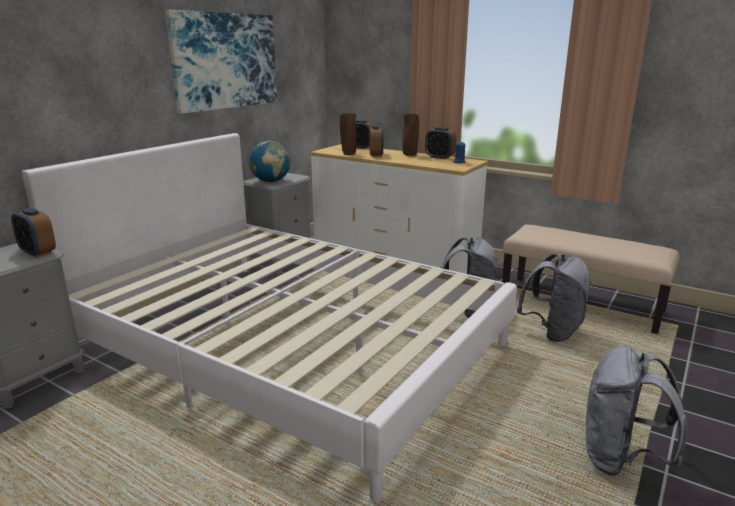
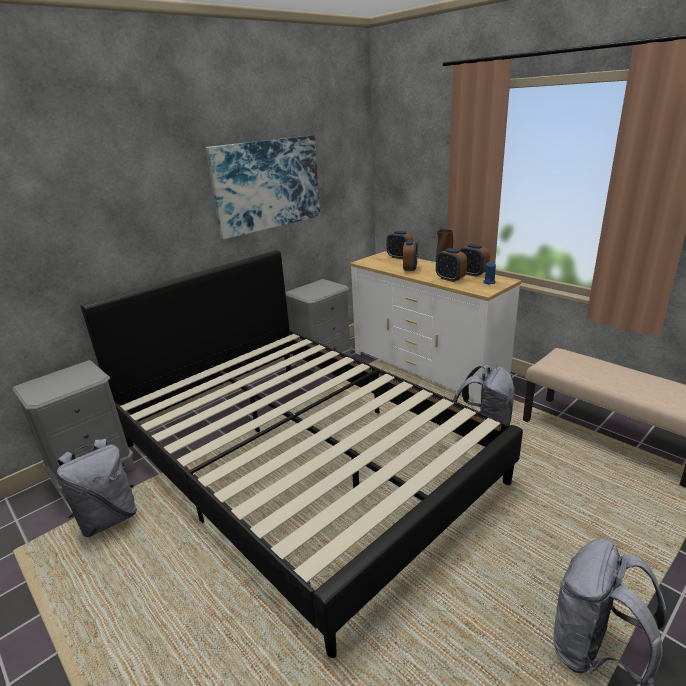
camera: 15 degrees right, 5 degrees up
alarm clock [11,208,56,257] -> alarm clock moved to [436,248,467,282]
white bed [22,133,517,502] -> black bed [80,250,523,658]
globe [249,141,290,182] -> none
brown vase [340,113,356,155] -> none
grey backpack [517,254,592,342] -> grey backpack moved to [57,439,137,537]

